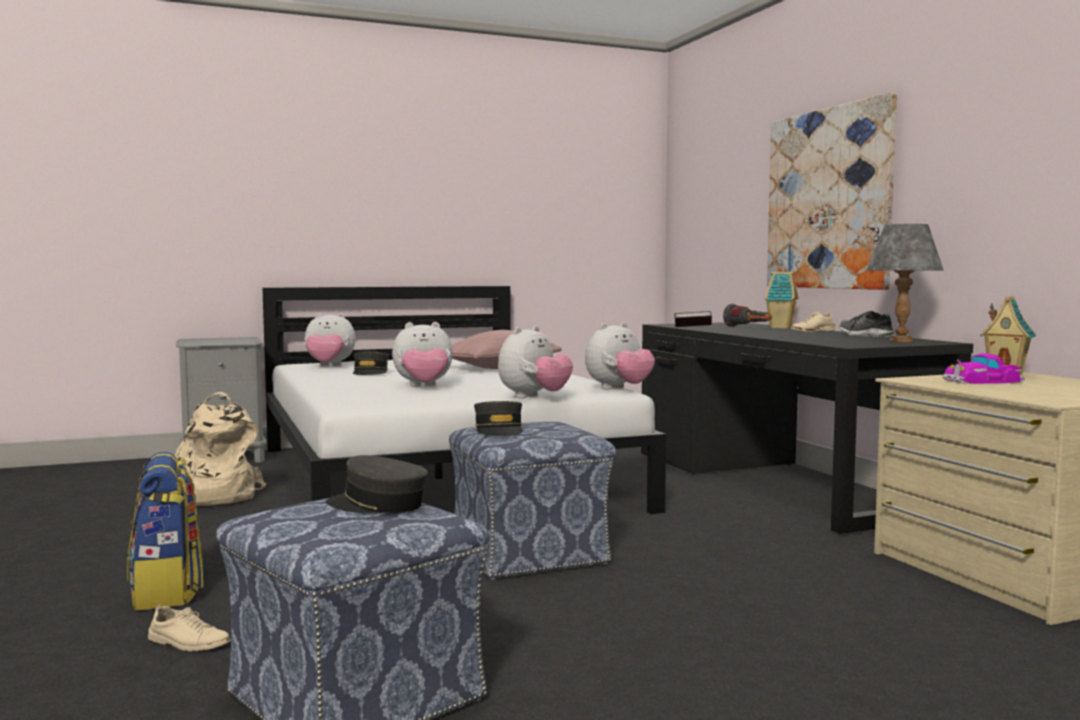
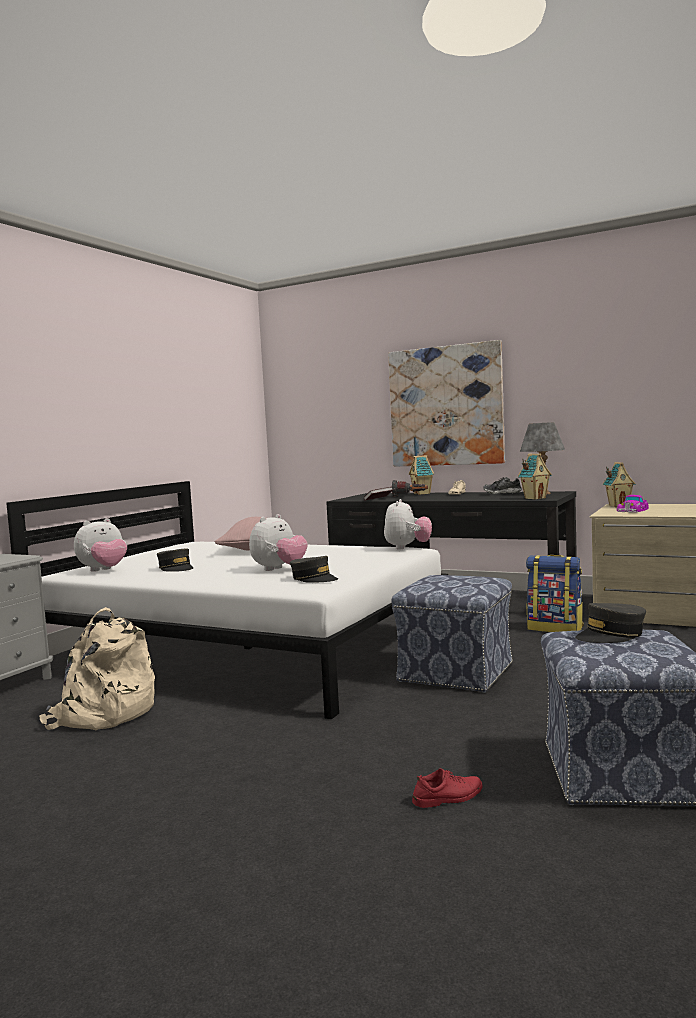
camera: 40 degrees left, 0 degrees up
backpack [127,452,203,611] -> backpack moved to [526,555,584,632]
beige shoe [148,604,231,651] -> red shoe [412,768,483,808]
grey cap [474,401,523,436] -> grey cap moved to [290,556,338,583]
plush toy [498,326,573,398] -> none
none -> toy house [518,454,552,500]

